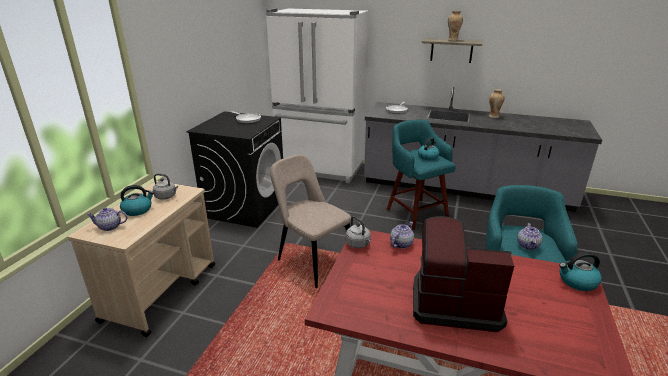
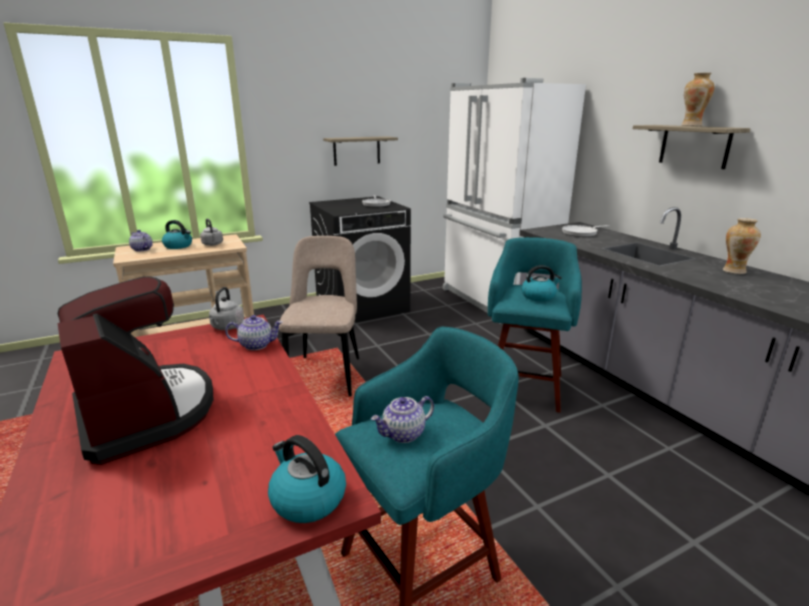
camera: 45 degrees right, 5 degrees down
none -> shelf [323,136,398,166]

